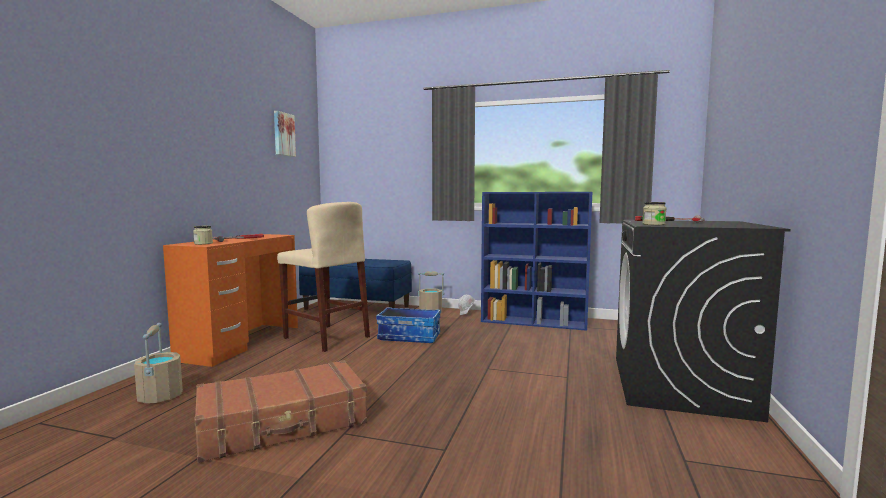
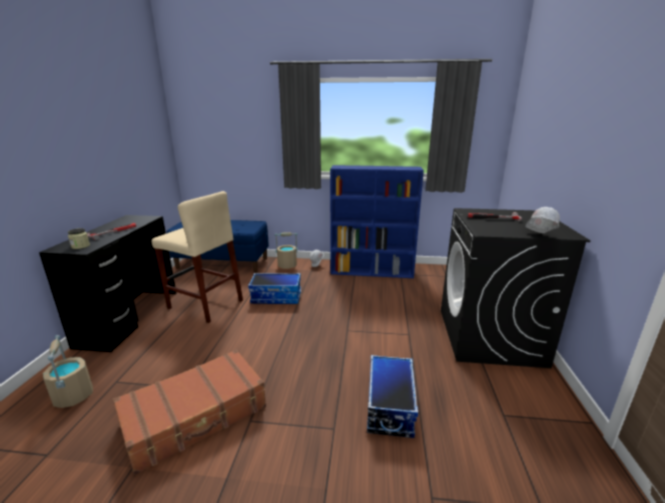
camera: 10 degrees left, 15 degrees up
orange desk [163,234,298,367] -> black desk [39,215,177,352]
picture [274,111,296,157] -> none
jar [642,202,666,225] -> none
none -> storage box [367,355,418,438]
none -> white hard hat [525,207,560,234]

